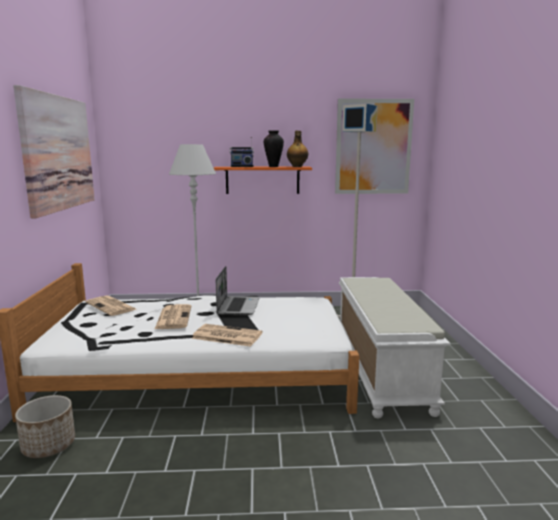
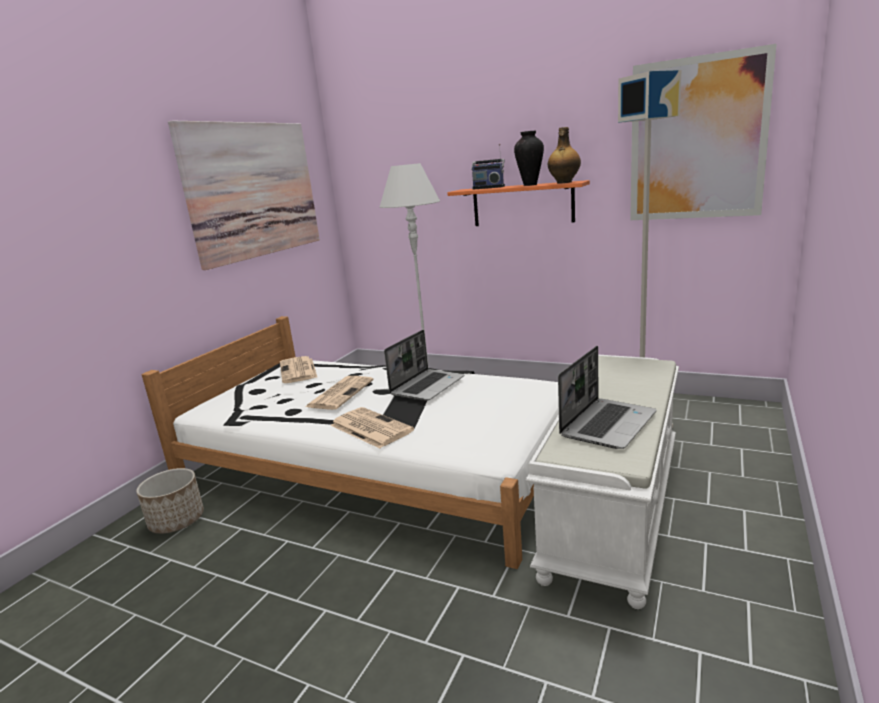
camera: 30 degrees right, 5 degrees up
none -> laptop [558,346,656,449]

